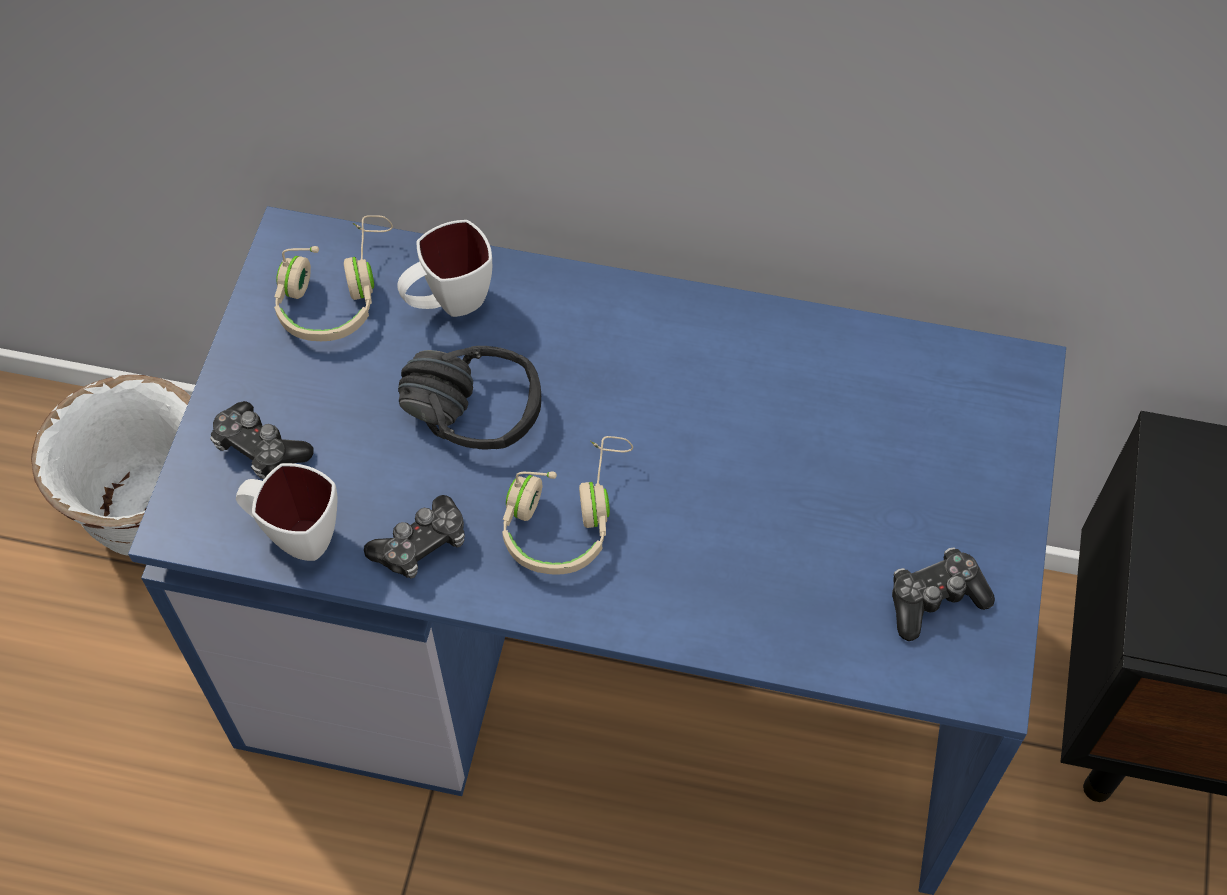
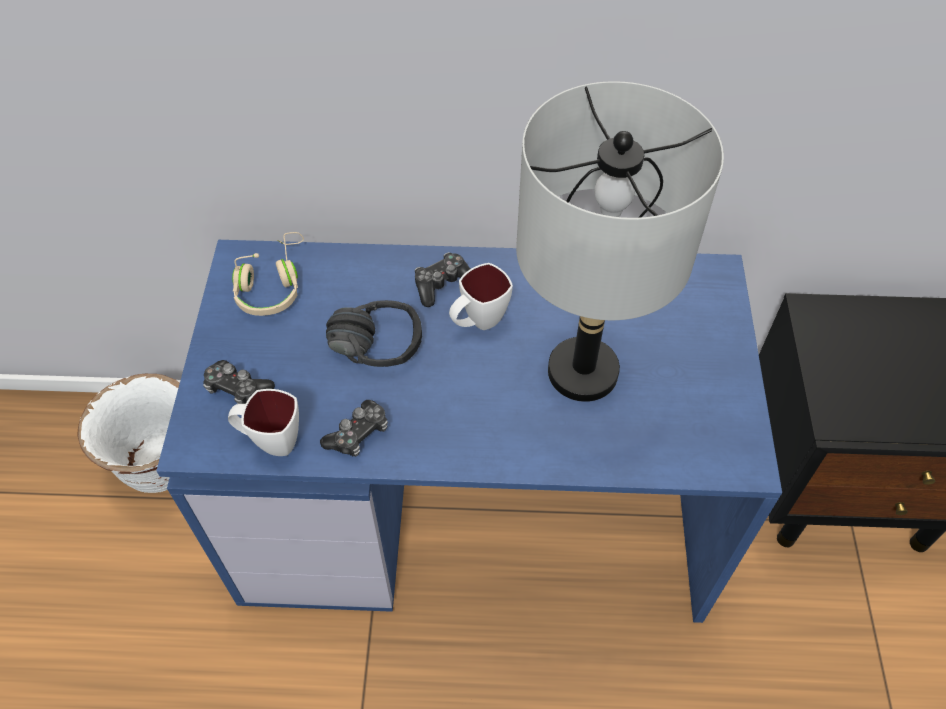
camera: 10 degrees left, 5 degrees down
white mug [397,220,492,317] -> white mug moved to [449,263,513,330]
beige headphones [502,436,633,575] -> none
game controller [892,547,995,641] -> game controller moved to [415,252,470,307]
none -> grey table lamp [516,81,724,402]

